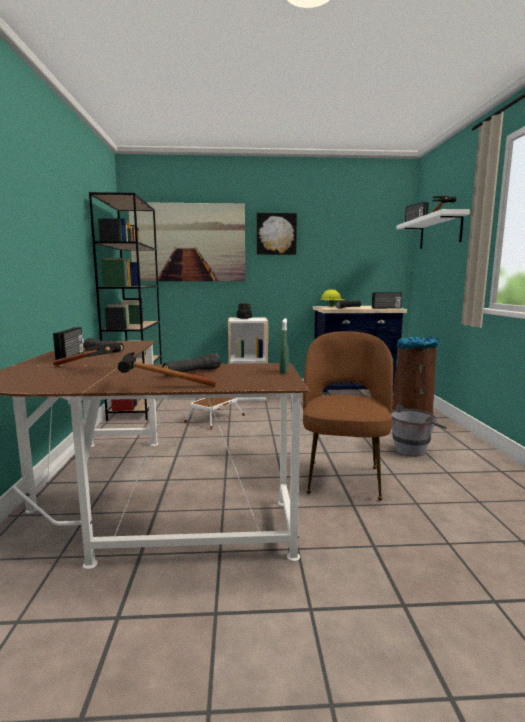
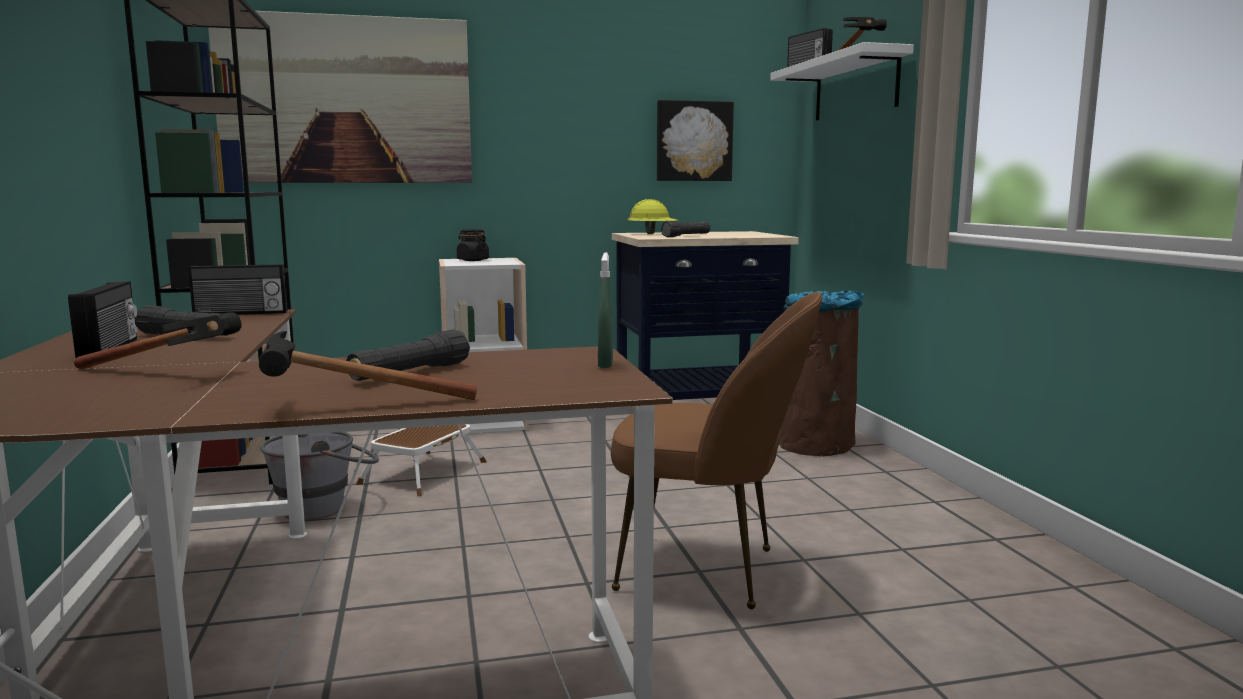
camera: 10 degrees left, 0 degrees up
picture [257,213,297,255] -> picture moved to [657,100,734,181]
brown chair [303,331,394,501] -> brown chair turned 105 degrees clockwise [611,292,822,609]
radio [372,292,402,309] -> radio moved to [188,264,288,315]
grey bucket [391,405,447,457] -> grey bucket moved to [260,432,379,521]

